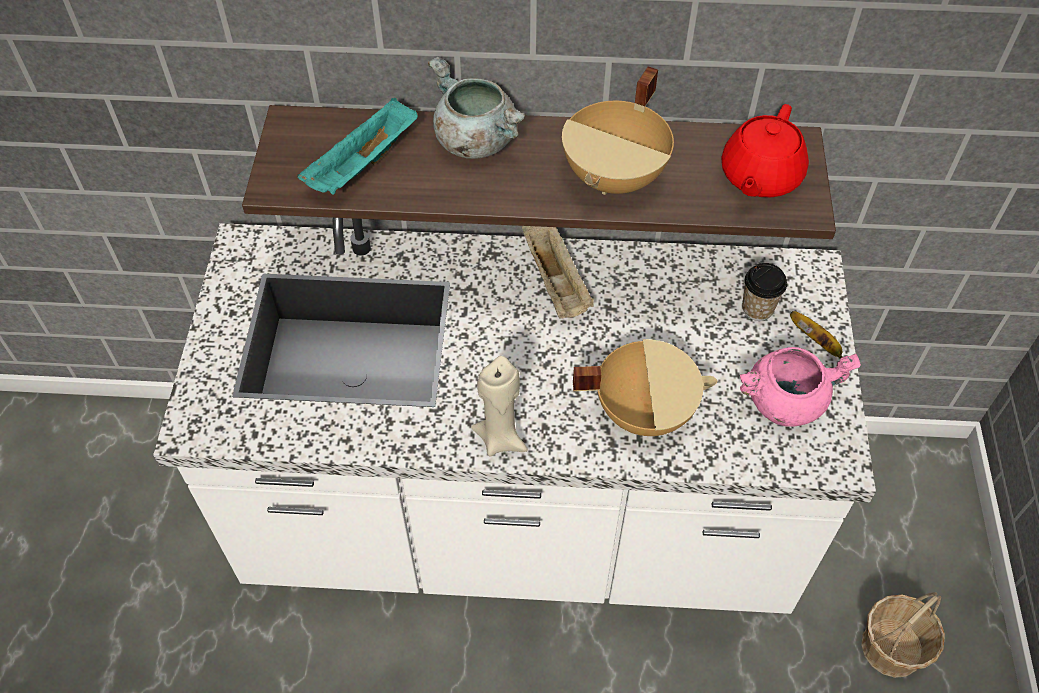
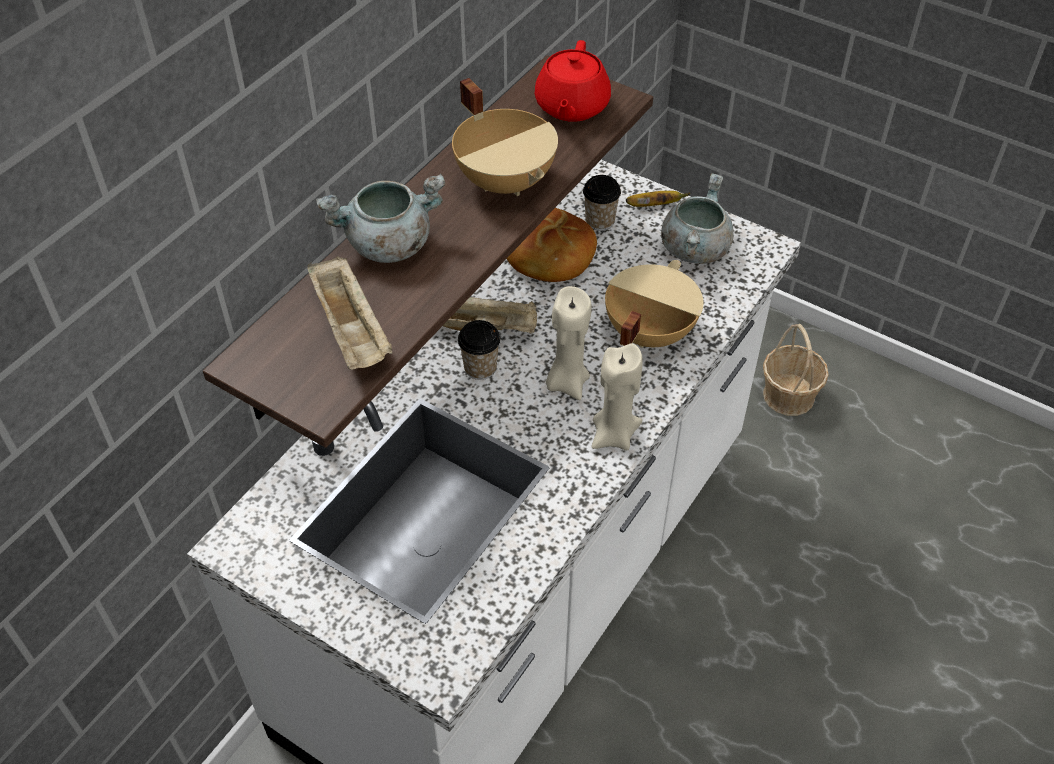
camera: 60 degrees left, 5 degrees down
turquoise tray [298,98,418,195] -> beige tray [307,256,392,370]
red teapot [722,104,809,197] -> red teapot turned 45 degrees clockwise [535,40,611,122]
pink cooking pot [740,347,861,427] -> grey cooking pot [661,173,734,264]
none -> cup [458,320,500,380]
none -> bread [507,208,597,282]
none -> beige candle [546,286,592,400]

